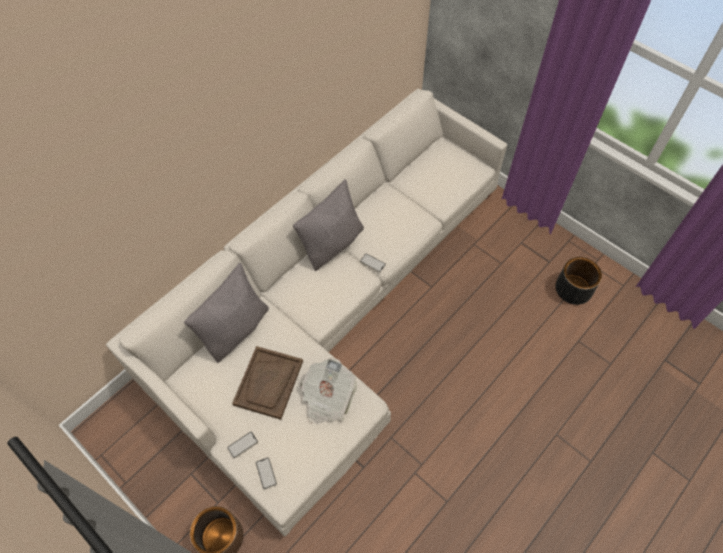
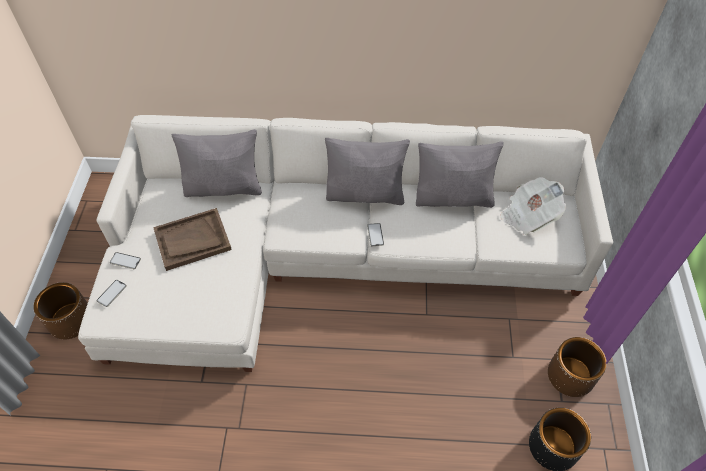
camera: 50 degrees right, 5 degrees down
newspaper [300,358,357,424] -> newspaper moved to [500,177,566,235]
none -> grey pillow [416,141,504,208]
none -> brown planter [548,337,607,397]

